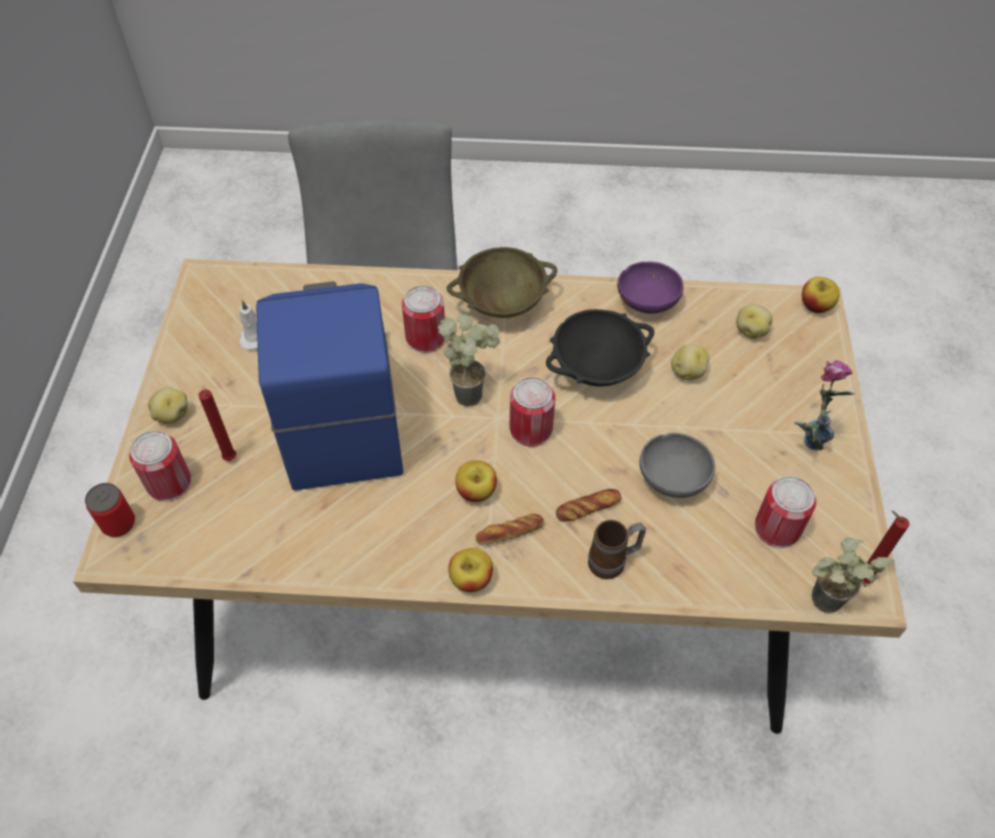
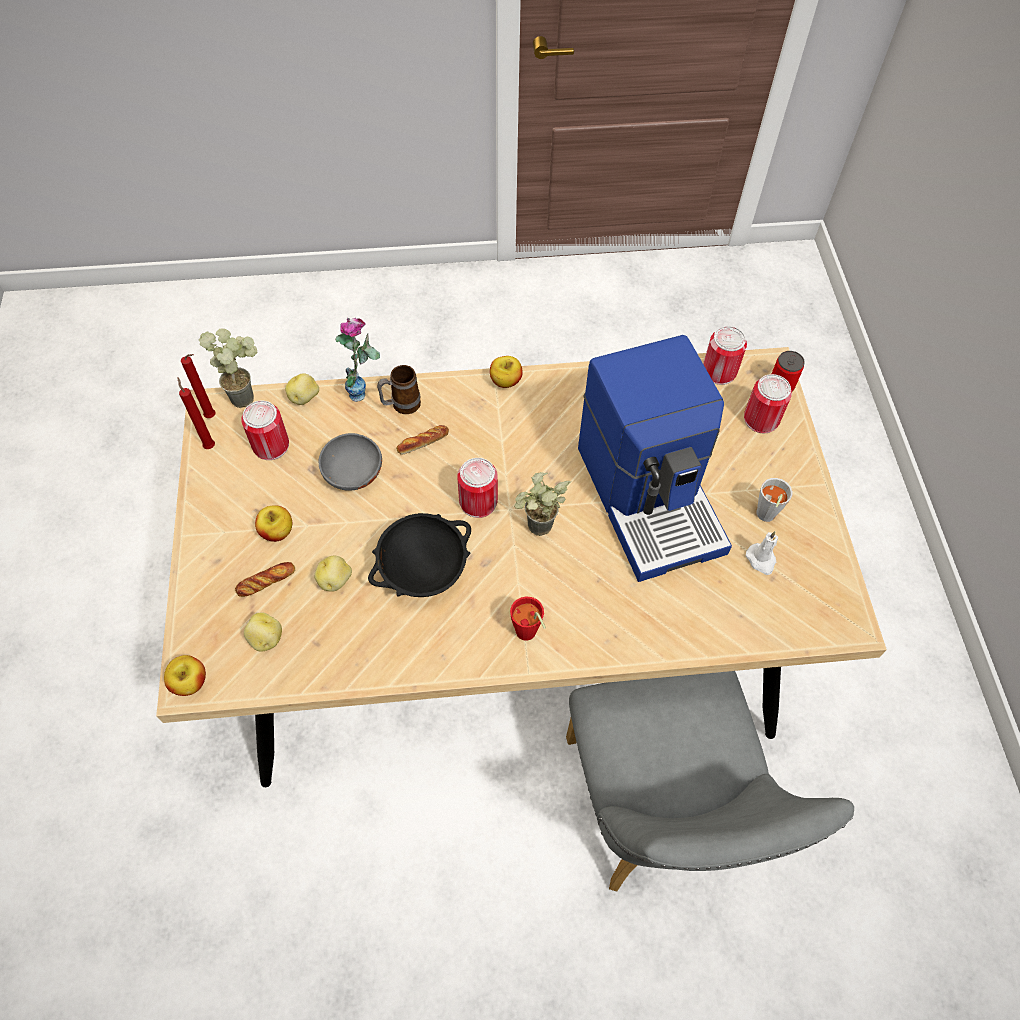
camera: 170 degrees right, 5 degrees up
potato [148,387,188,424] -> potato moved to [285,374,319,405]
red candle [198,390,237,461] -> red candle moved to [178,378,215,449]
can [402,285,445,353] -> can moved to [703,326,747,385]
beige bowl [447,247,557,318] -> red cup [510,596,546,641]
apple [455,460,497,502] -> apple moved to [255,505,292,542]
bread [476,514,544,545] -> bread moved to [235,562,295,597]
purple bowl [617,262,683,314] -> none
vase [794,360,855,450] -> vase moved to [335,318,380,402]
none -> grey cup [756,478,792,522]

